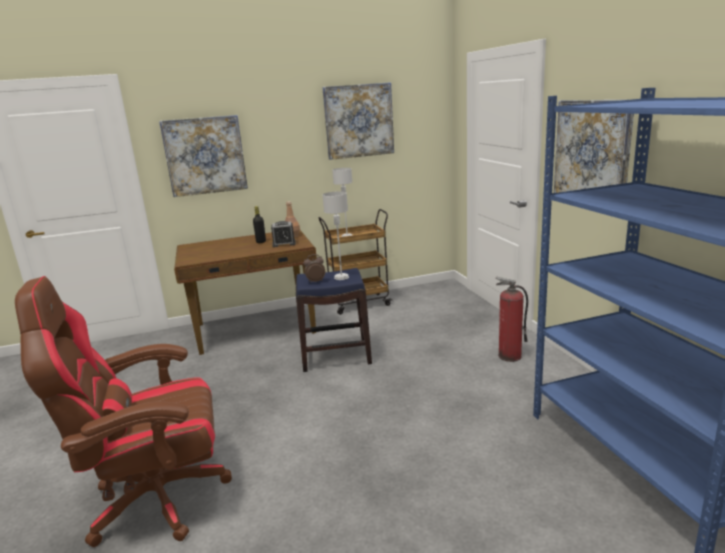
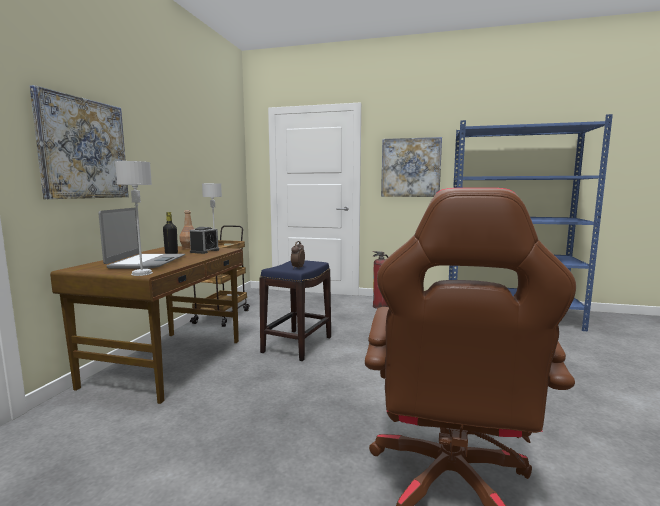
camera: 60 degrees left, 10 degrees down
picture [322,82,394,160] -> none
grey table lamp [322,191,349,280] -> grey table lamp moved to [115,161,153,276]
none -> laptop [98,207,185,269]

